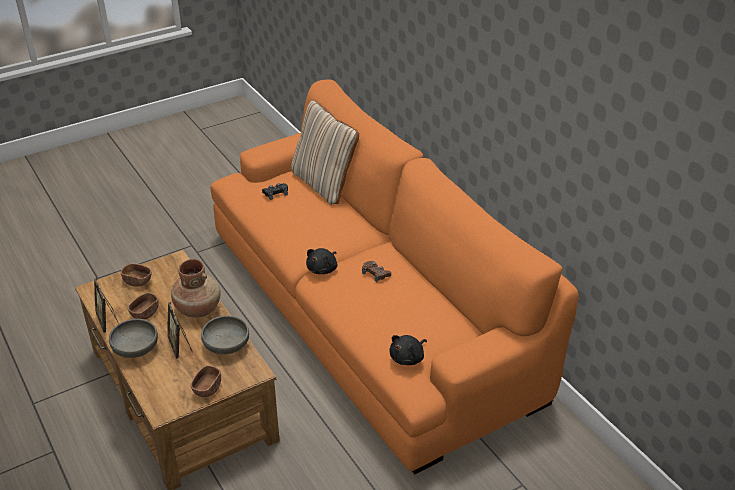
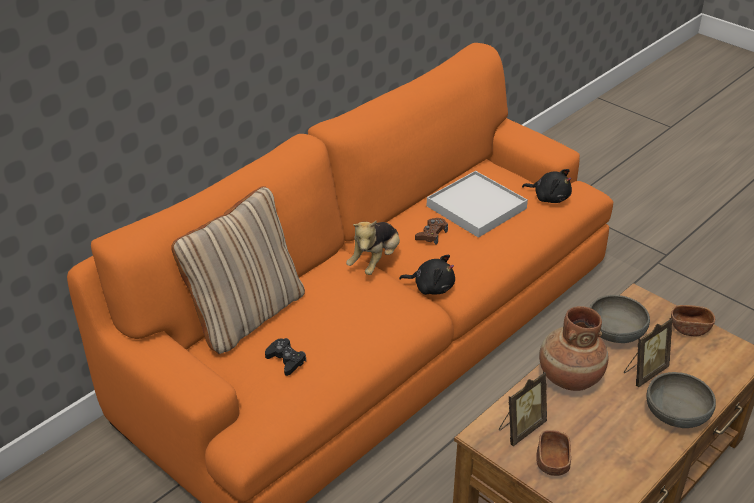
camera: 105 degrees left, 0 degrees up
picture frame [94,278,119,333] -> picture frame moved to [499,371,547,446]
brown bowl [128,293,159,319] -> none
none -> plush toy [346,221,400,275]
none -> white tray [427,171,528,238]

